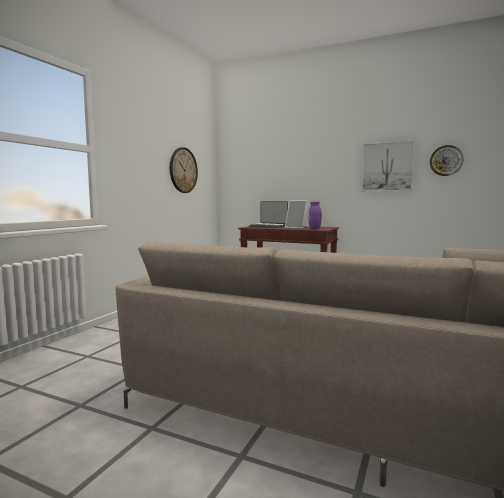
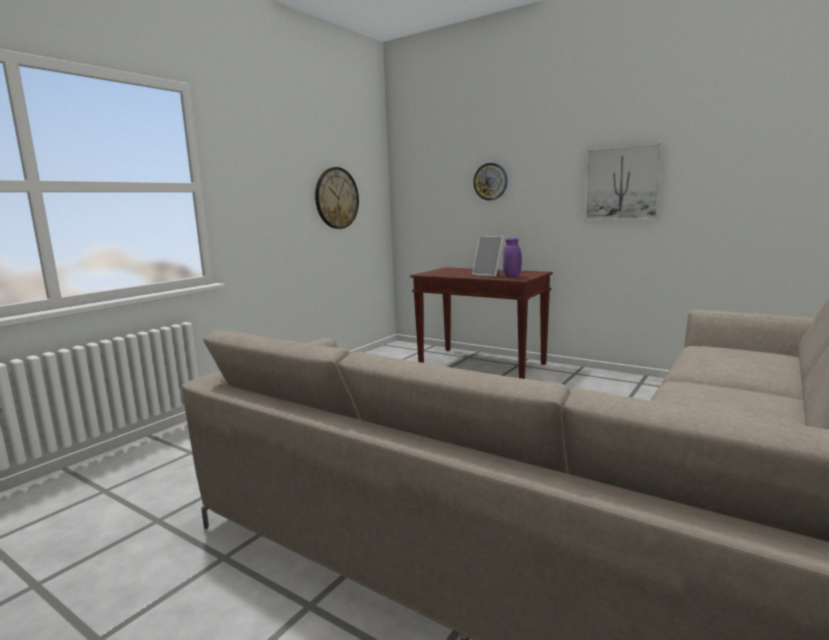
camera: 10 degrees right, 5 degrees up
laptop [249,201,288,228] -> none
wall clock [430,145,464,176] -> wall clock moved to [473,163,507,200]

